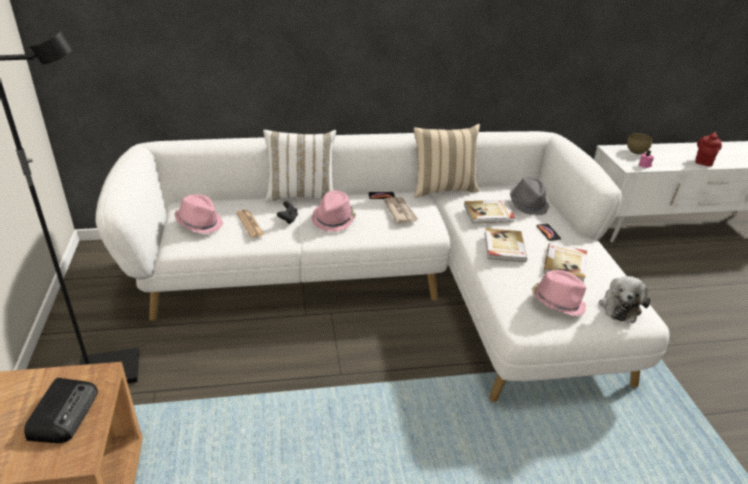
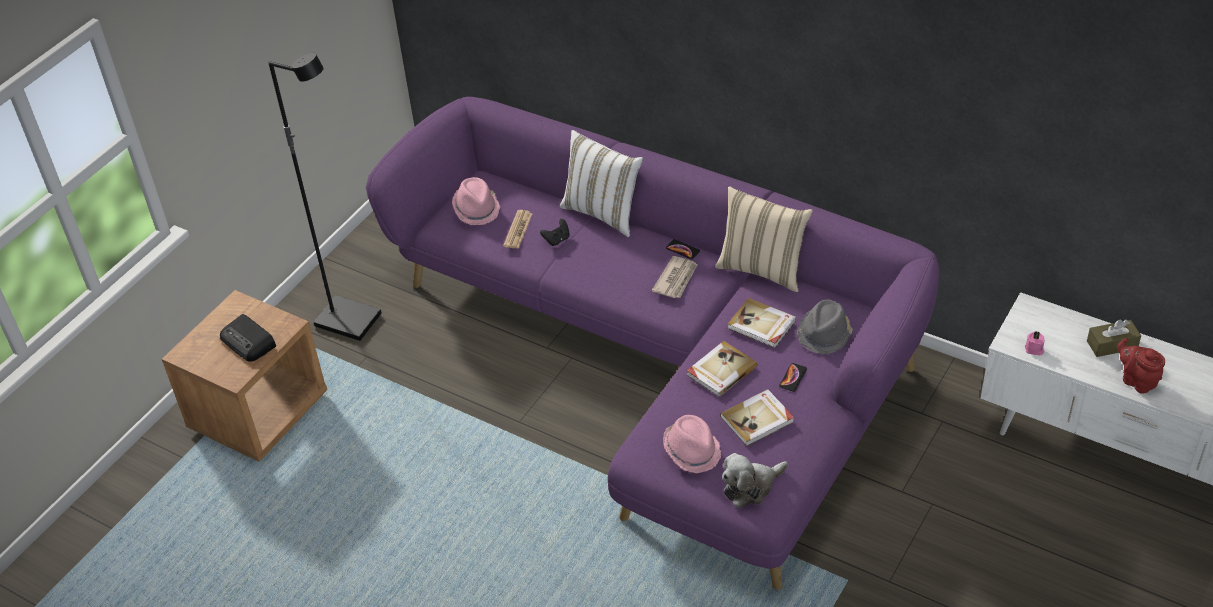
camera: 45 degrees right, 10 degrees up
radio [24,378,98,443] -> radio turned 90 degrees clockwise [220,314,276,362]
white sofa [96,131,669,402] -> purple sofa [366,97,940,590]
pink hat [311,190,356,232] -> none
brown bowl [627,133,653,154] -> none
red teapot [695,132,722,167] -> red teapot turned 105 degrees counterclockwise [1117,338,1165,394]
none -> brown tissue box [1087,320,1141,357]

